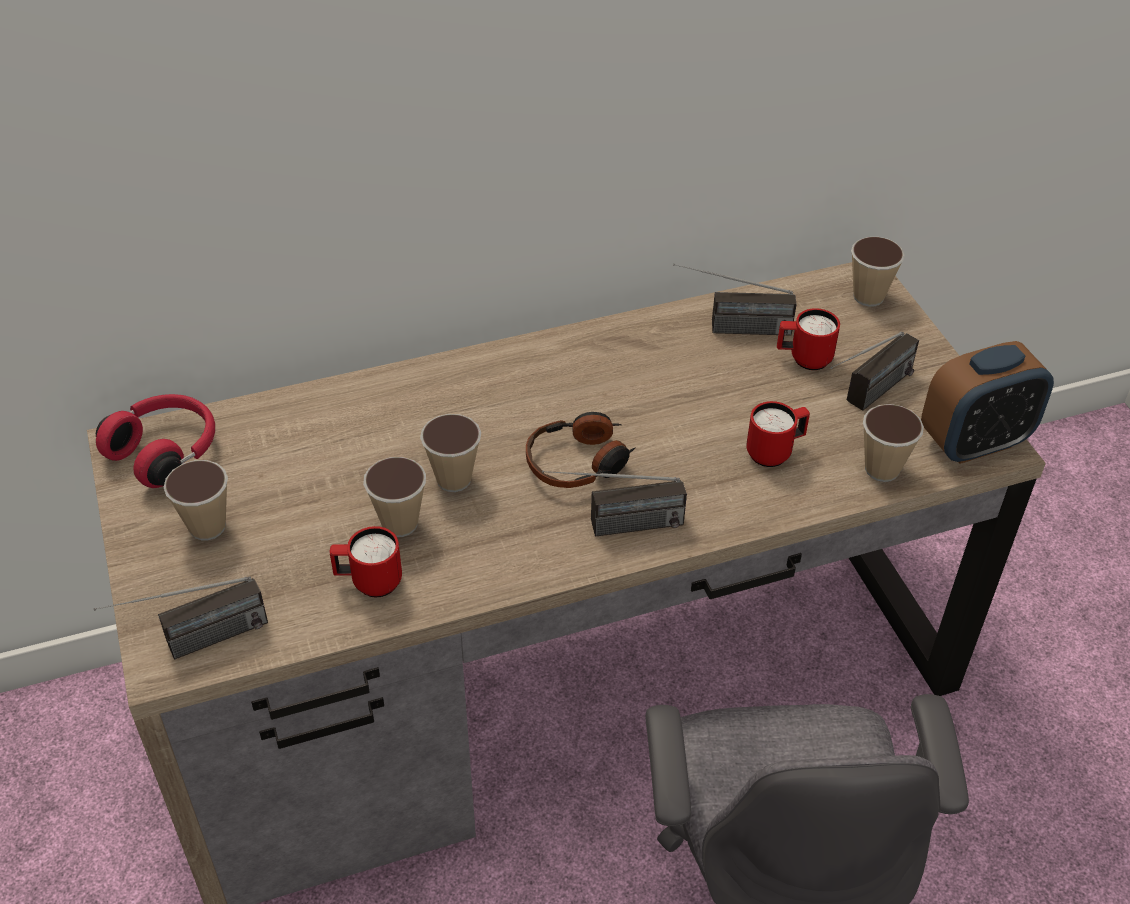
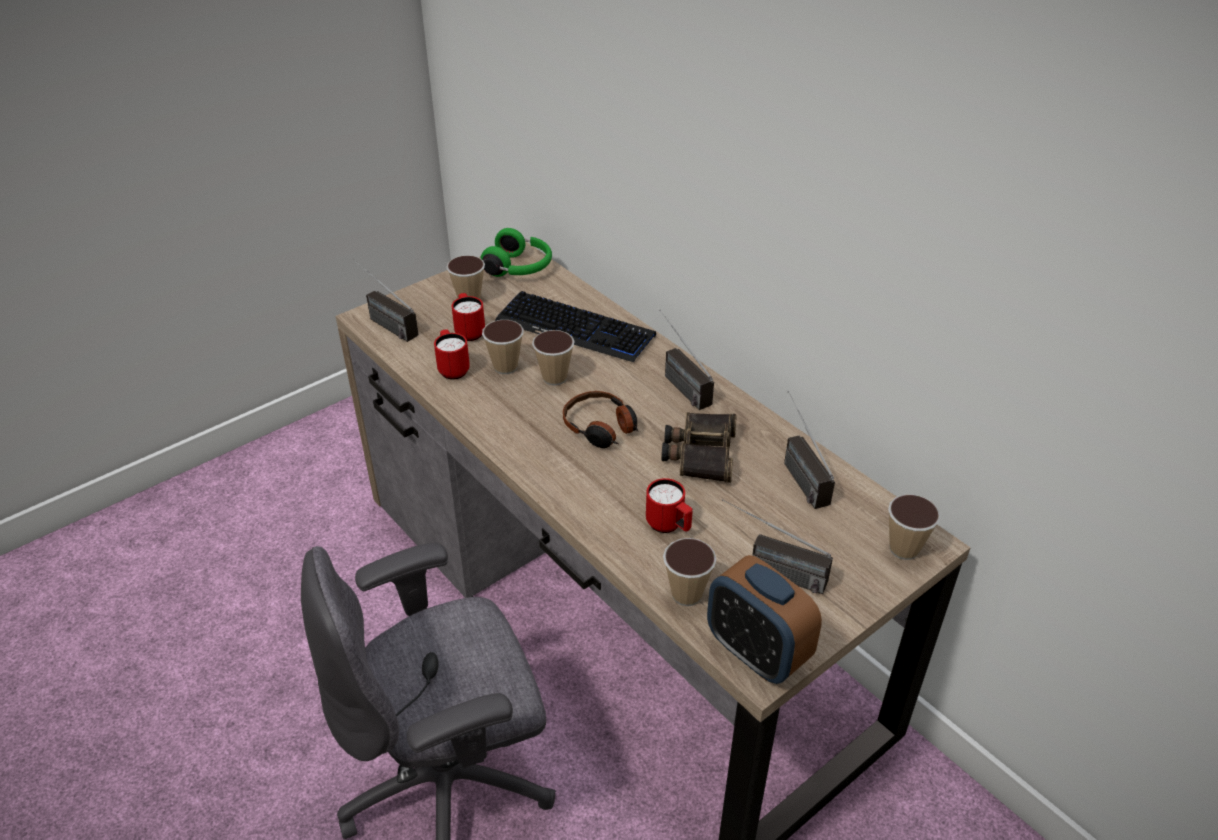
camera: 70 degrees right, 5 degrees down
red headphones [96,394,215,488] -> green headphones [480,228,552,277]
radio [542,470,687,537] -> radio moved to [659,310,714,410]
red mug [777,308,840,370] -> red mug moved to [452,293,485,341]
none -> keyboard [495,291,656,362]
none -> binoculars [661,412,737,483]

